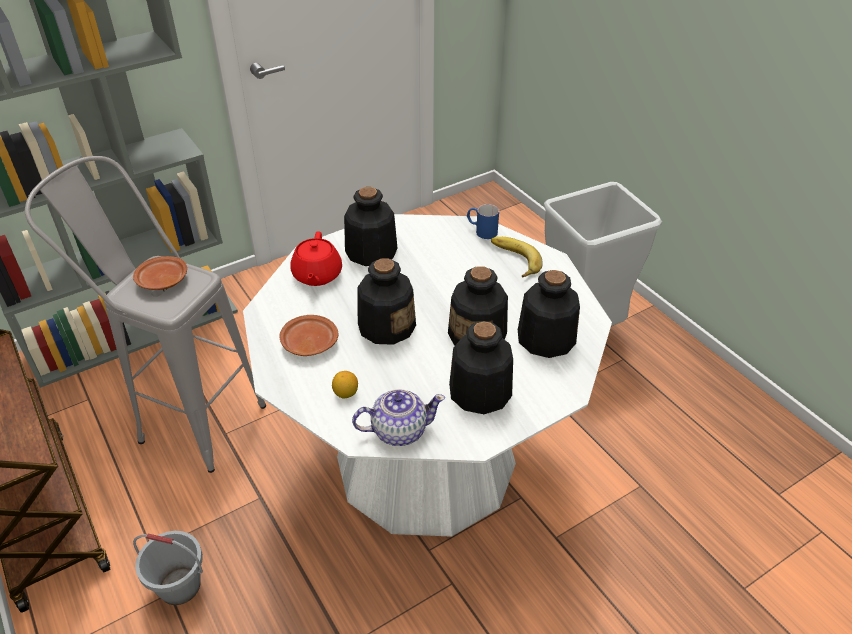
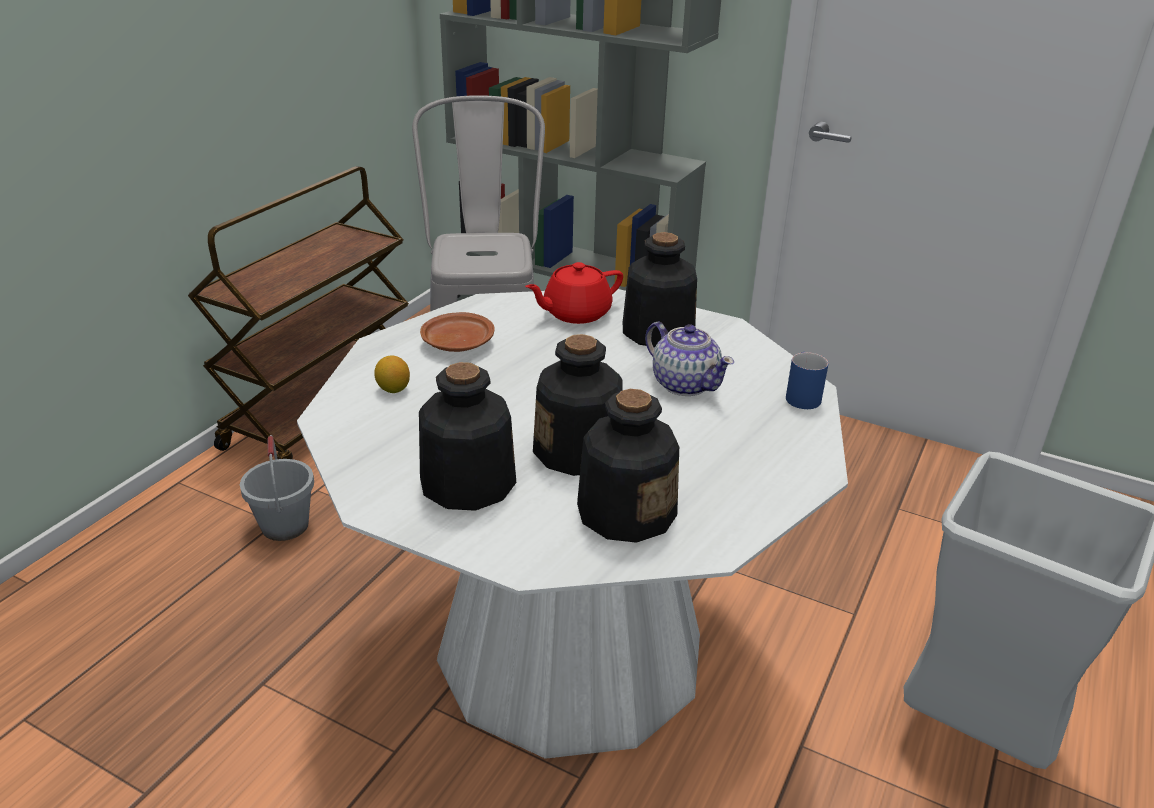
camera: 60 degrees right, 10 degrees down
brown plate [133,256,187,290] -> none
teapot [352,389,445,446] -> teapot moved to [645,322,734,396]
bottle [357,258,416,345] -> none
banana [491,237,543,277] -> none

